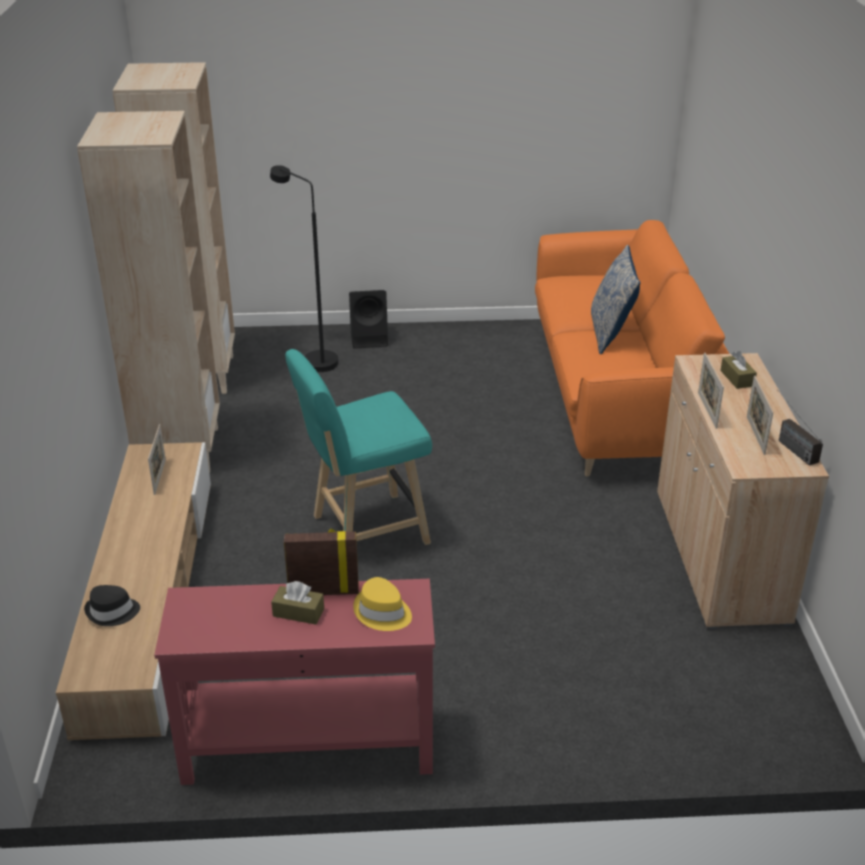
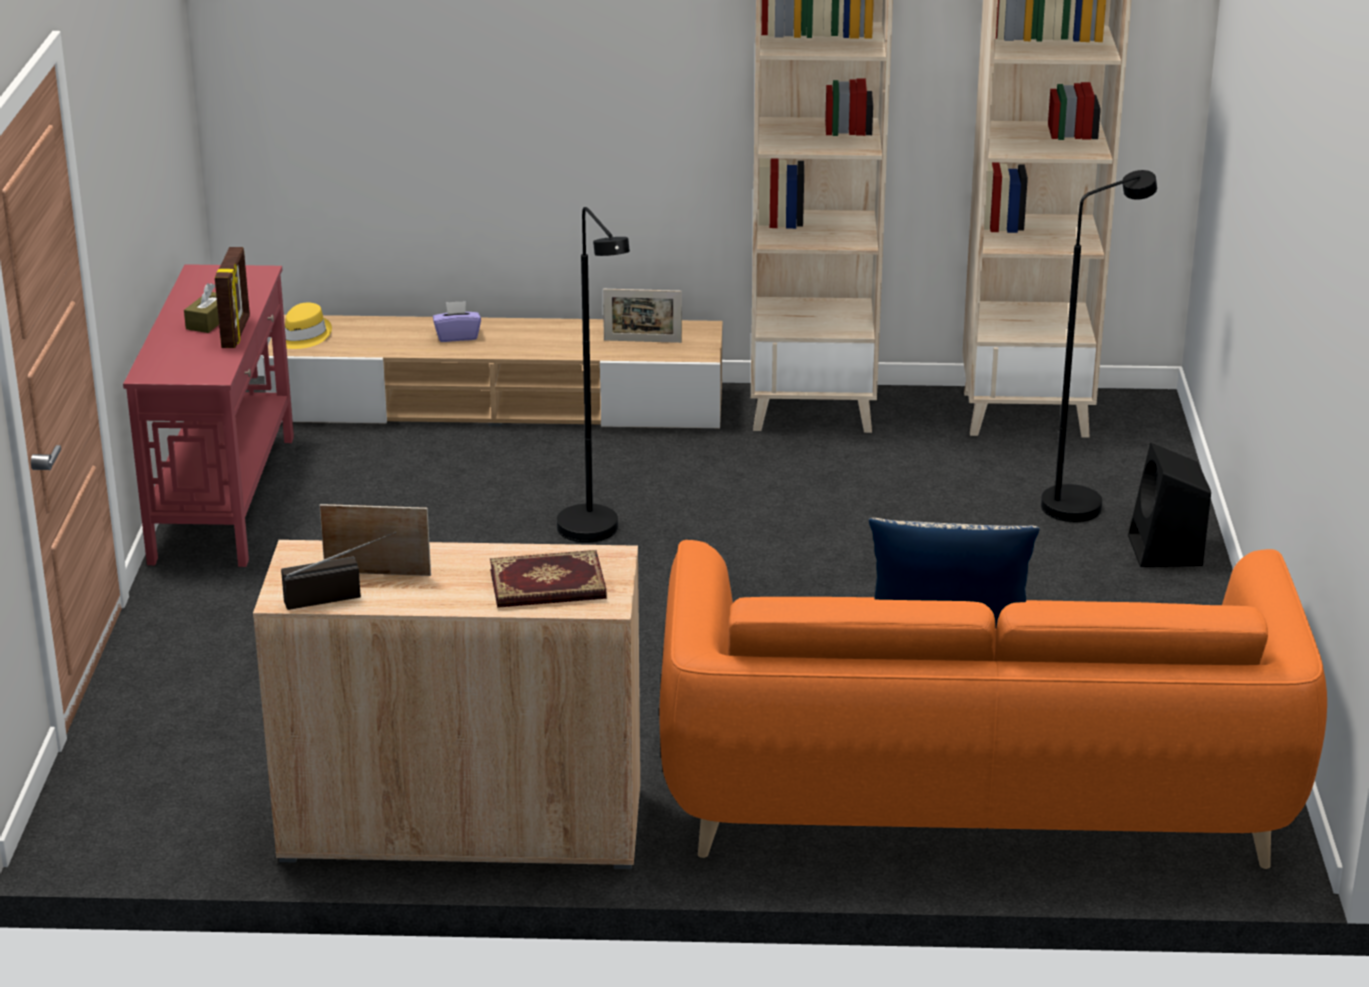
camera: 95 degrees right, 5 degrees down
black hat [84,585,140,626] -> none
turquoise stool [285,349,432,545] -> black floor lamp [557,207,630,543]
yellow hat [353,577,412,631] -> yellow hat moved to [285,303,332,349]
picture frame [698,353,724,429] -> none
brown tissue box [720,351,757,389] -> book [490,550,607,608]
none -> purple tissue box [433,301,481,342]

